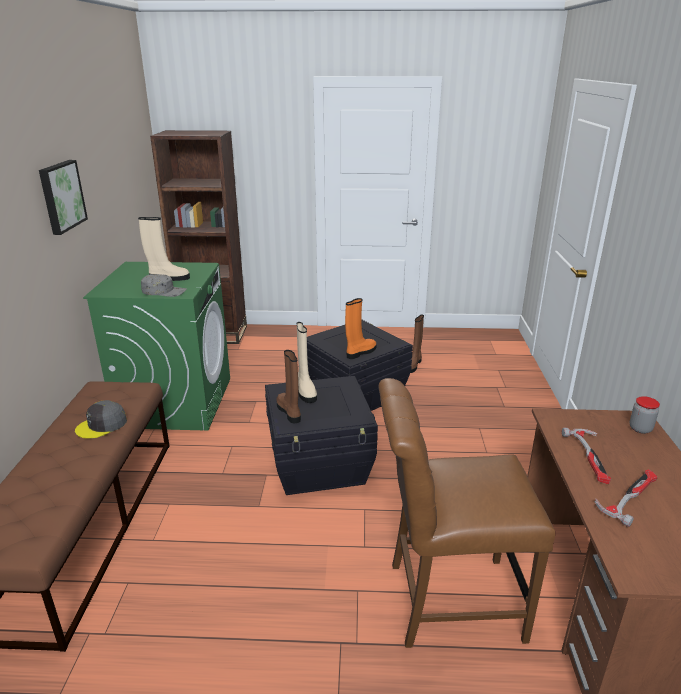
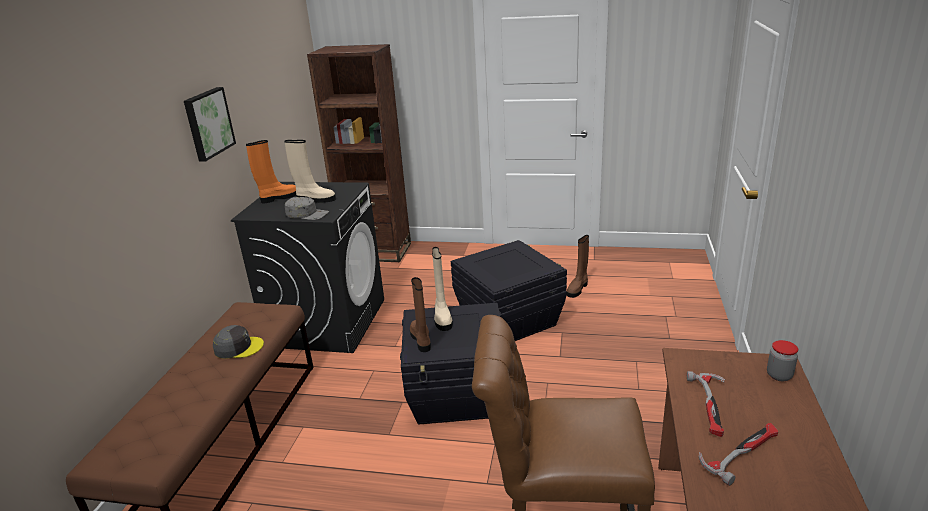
camera: 10 degrees right, 0 degrees up
grey cap [75,400,127,439] -> grey cap turned 150 degrees counterclockwise [213,325,264,359]
green washing machine [83,262,230,431] -> black washing machine [231,182,384,353]
orange boot [345,298,376,359] -> orange boot moved to [246,140,296,204]

